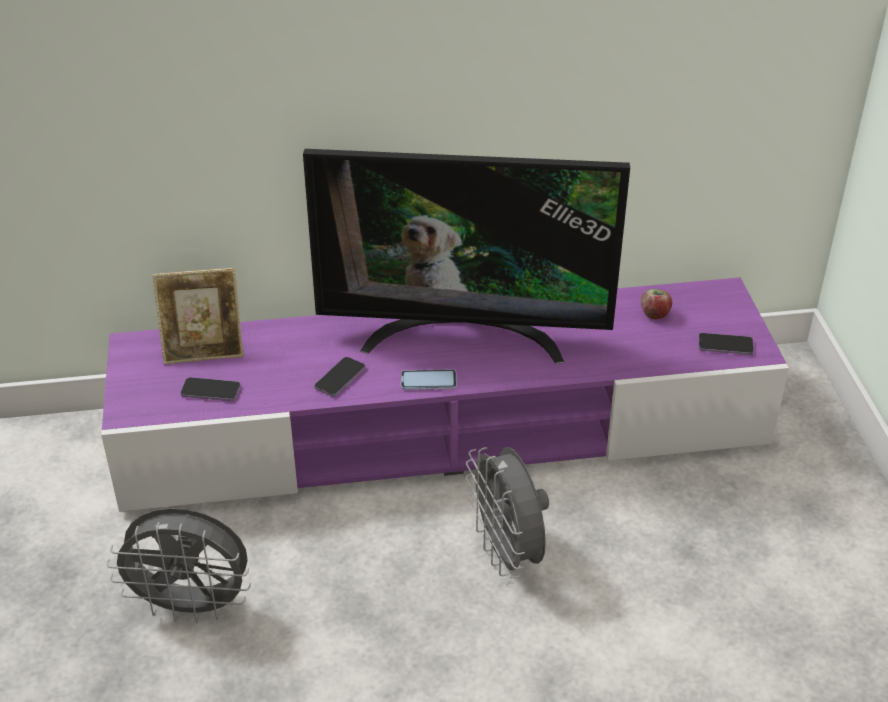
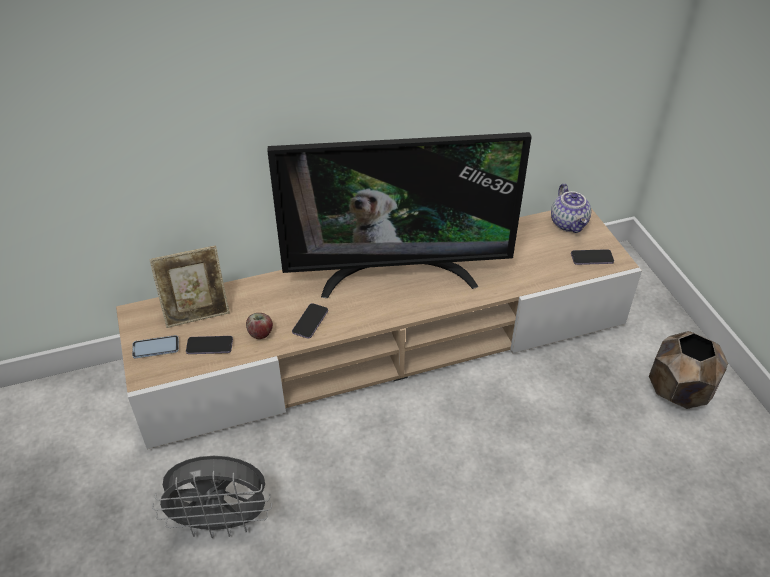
camera: 10 degrees left, 5 degrees up
purple tv stand [101,277,789,512] -> beige tv stand [116,208,642,449]
phone [401,369,457,390] -> phone moved to [132,335,179,359]
grey fan [466,447,549,578] -> none
apple [641,289,672,319] -> apple moved to [246,313,273,339]
none -> teapot [551,183,591,233]
none -> brown planter [649,331,728,409]

